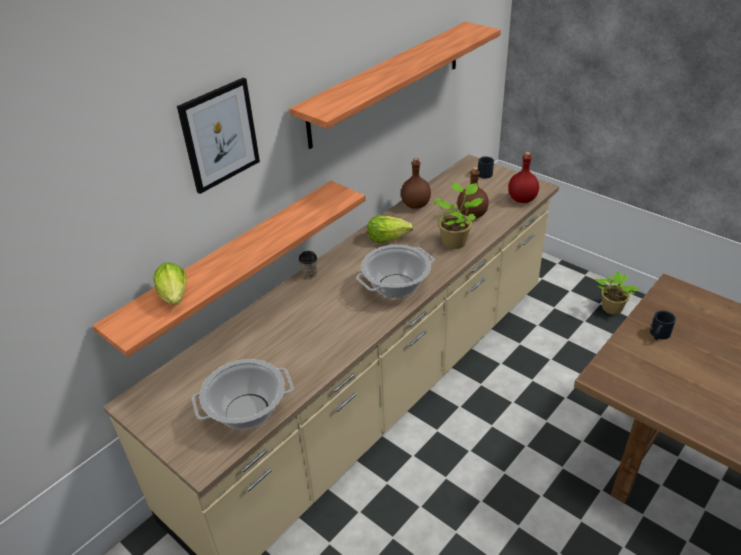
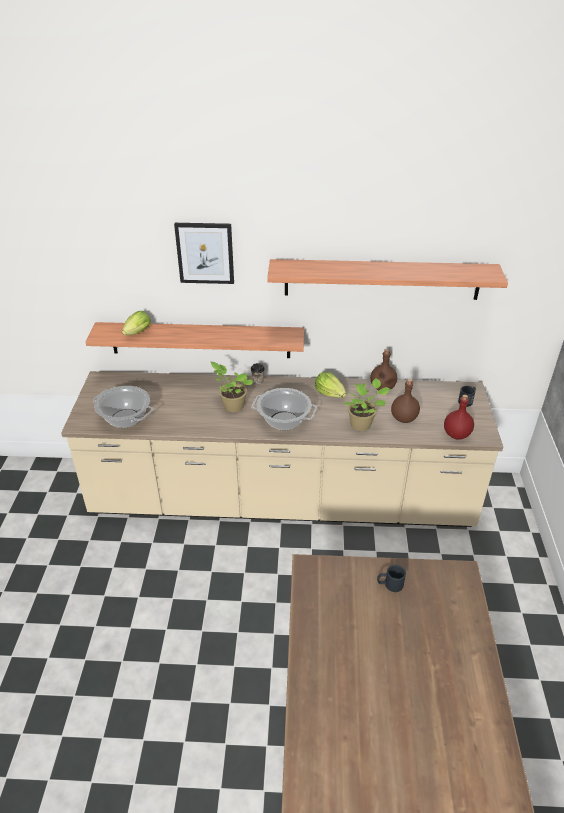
camera: 50 degrees right, 0 degrees up
potted plant [595,272,639,314] -> potted plant moved to [211,362,254,412]

